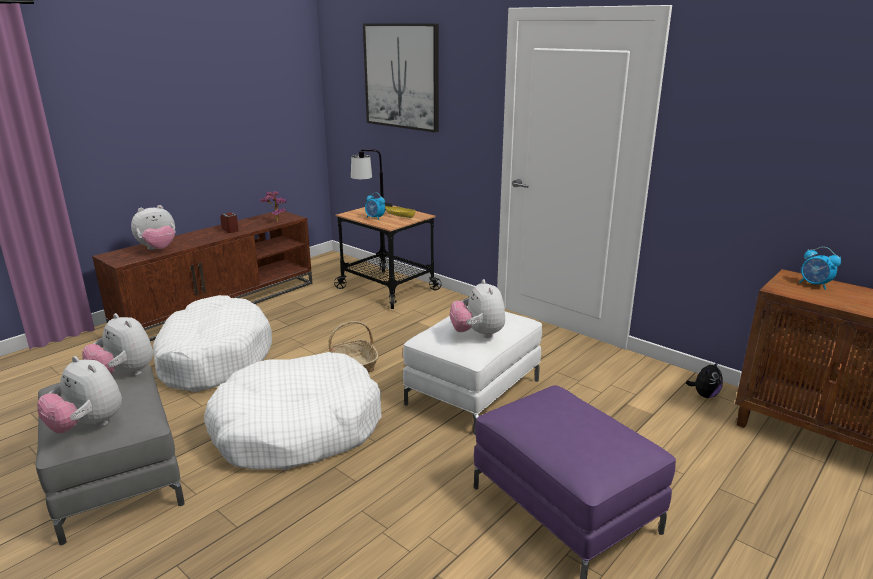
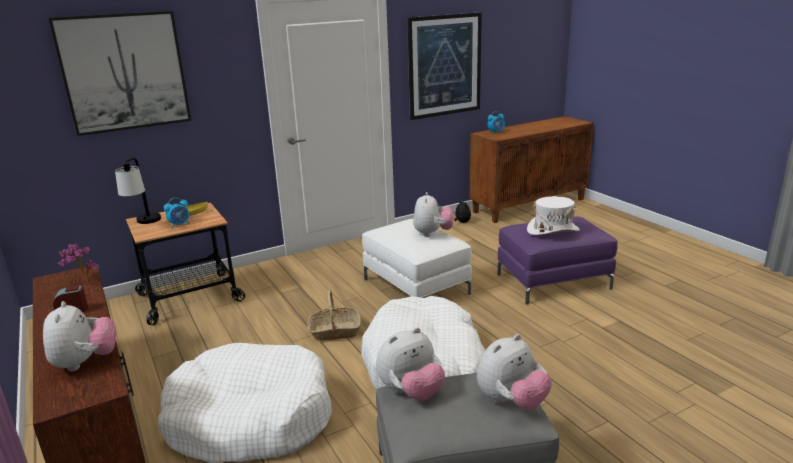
camera: 70 degrees left, 0 degrees up
plush toy [450,279,505,338] -> plush toy turned 90 degrees counterclockwise [413,192,454,237]
none -> picture [407,12,482,120]
none -> white hat [527,196,580,235]

